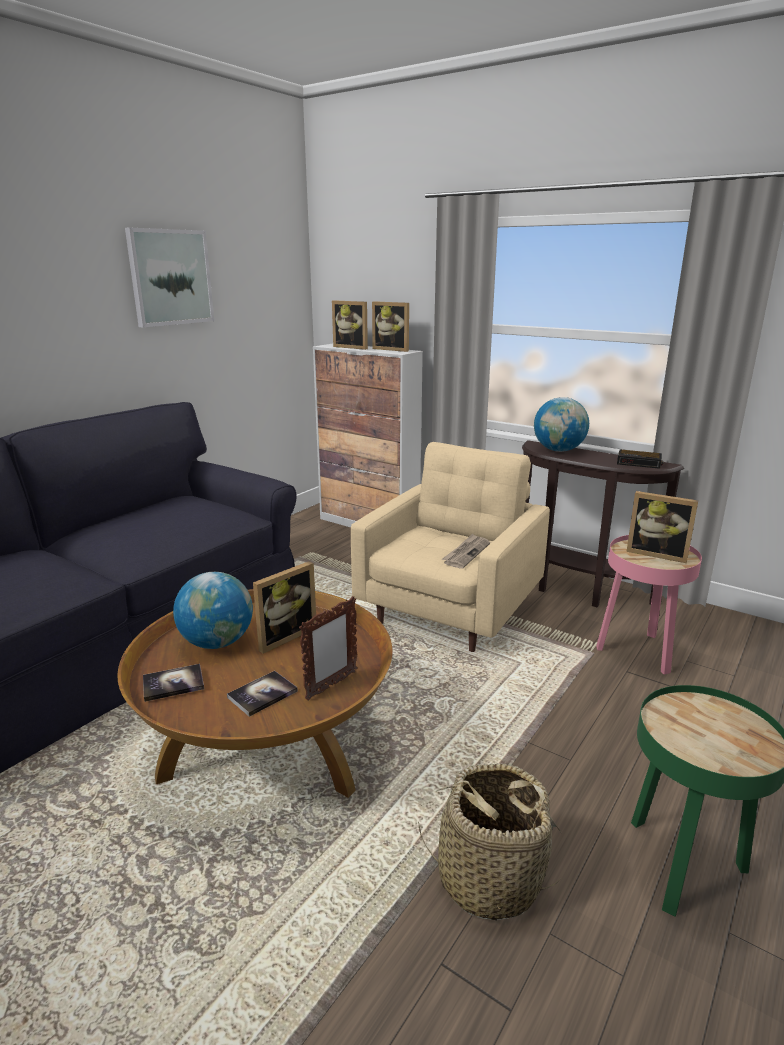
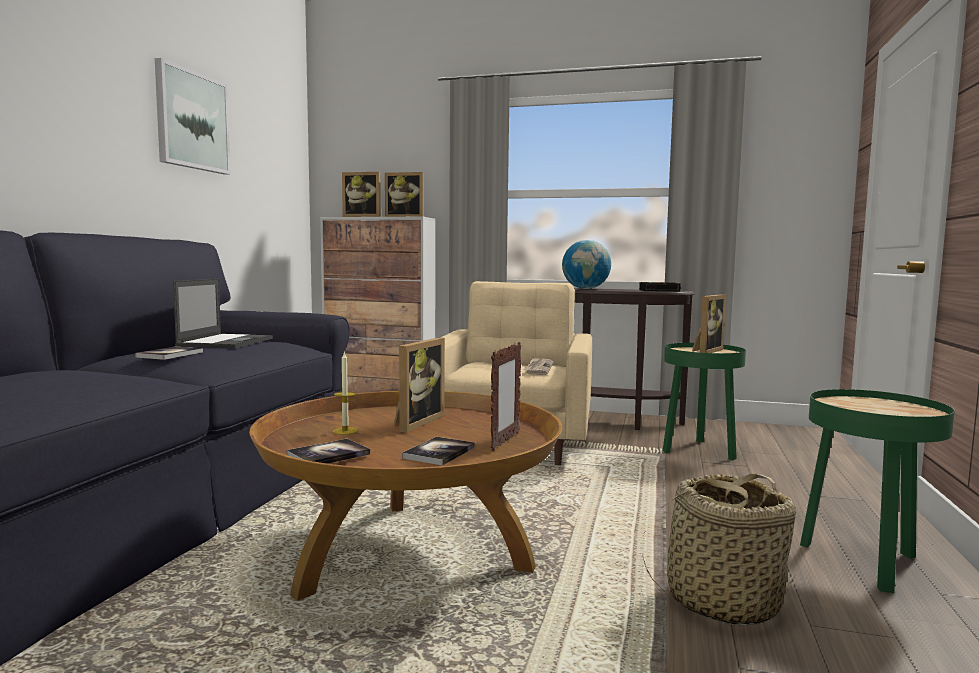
camera: 20 degrees left, 15 degrees down
globe [173,572,253,649] -> candle [333,352,358,435]
pink side table [596,535,702,675] -> green side table [662,343,746,460]
picture frame [626,491,698,563] -> picture frame turned 60 degrees counterclockwise [692,294,726,353]
none -> book [135,346,203,360]
none -> laptop [173,278,273,348]

